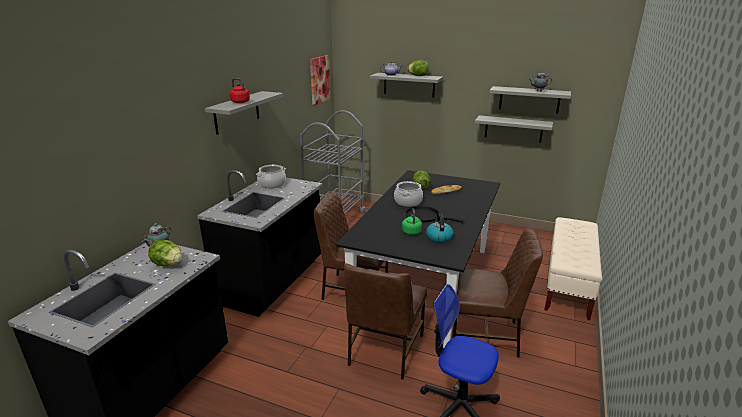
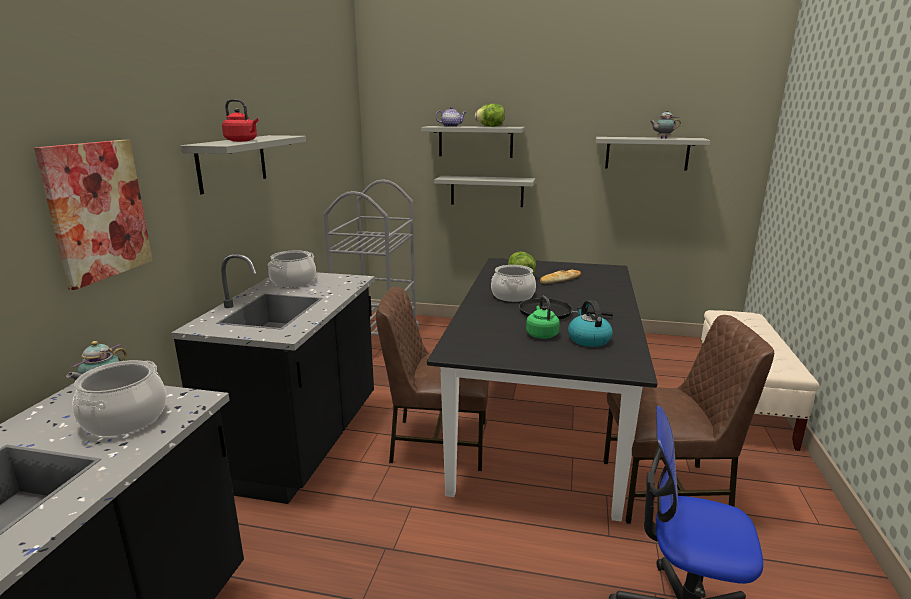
camera: 10 degrees left, 5 degrees down
lettuce [148,240,182,267] -> cooking pot [72,360,166,436]
picture [310,55,330,106] -> picture moved to [34,140,153,290]
brown chair [344,263,427,380] -> none
grey shelf [475,115,553,143] -> grey shelf moved to [434,176,535,207]

